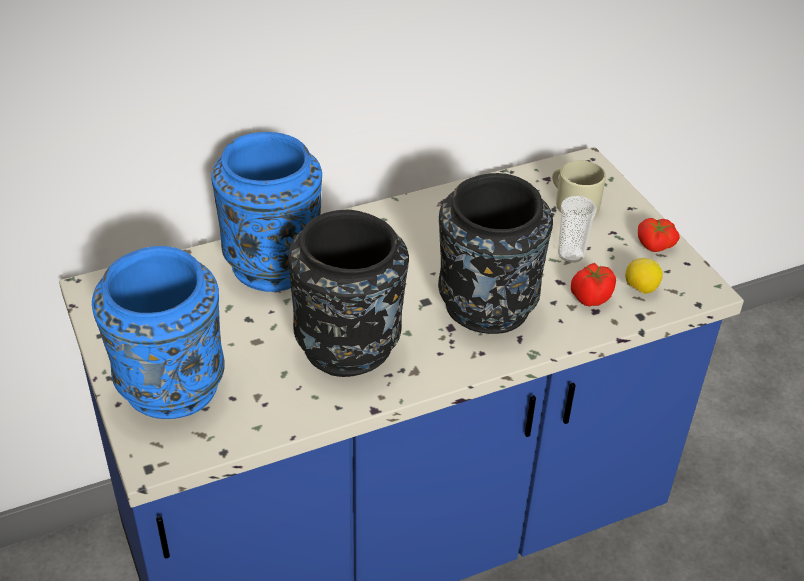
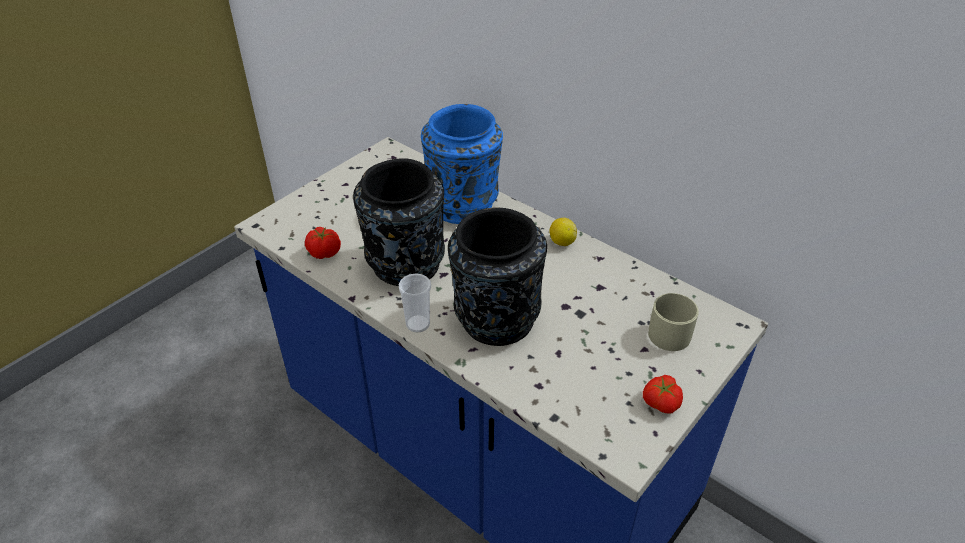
camera: 65 degrees right, 0 degrees up
blue vase [92,246,225,419] -> none
cup [558,196,597,263] -> cup moved to [399,274,431,332]
tomato [571,263,616,306] -> tomato moved to [305,227,341,259]
lemon [625,258,663,294] -> lemon moved to [549,218,577,246]

